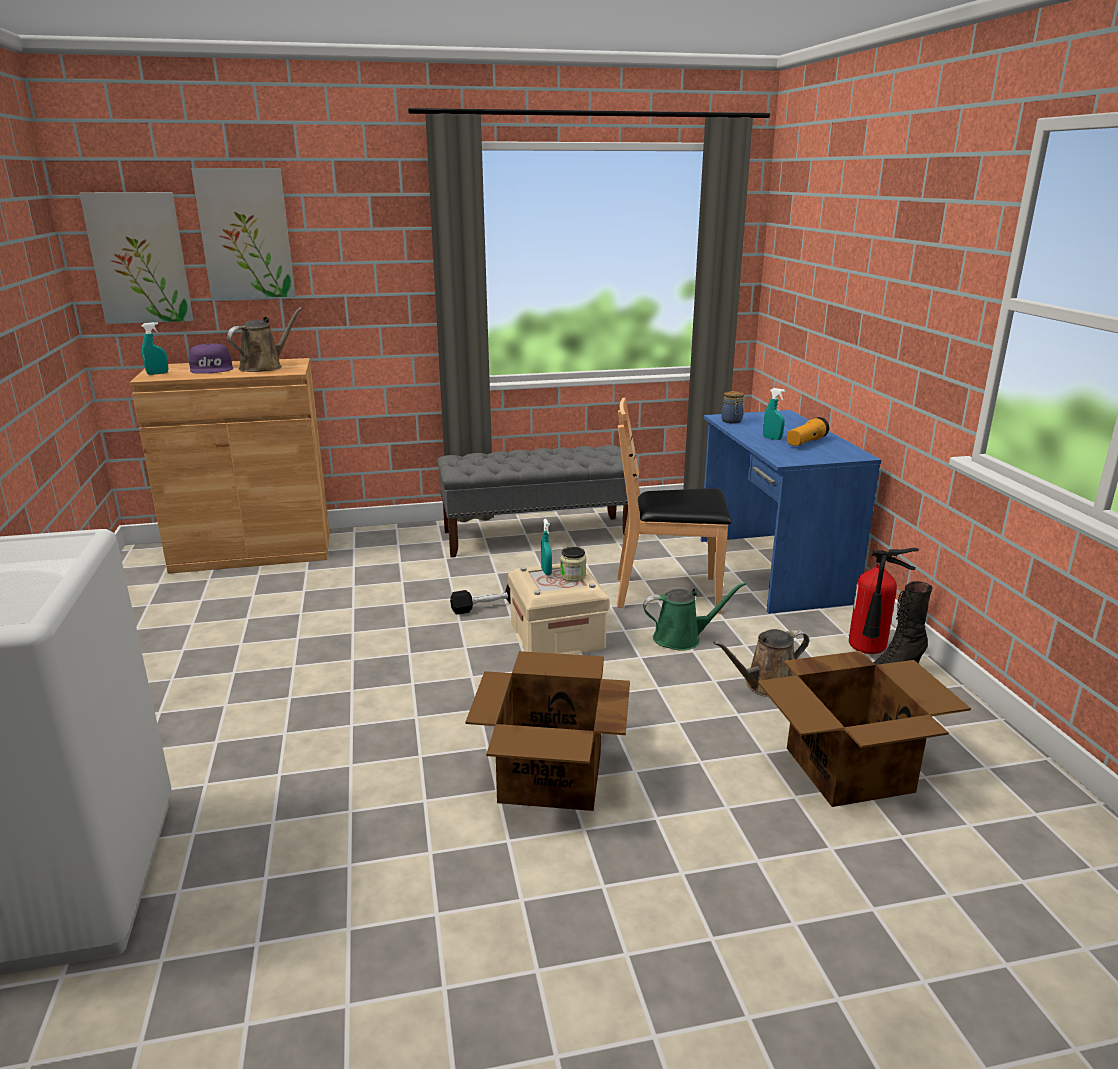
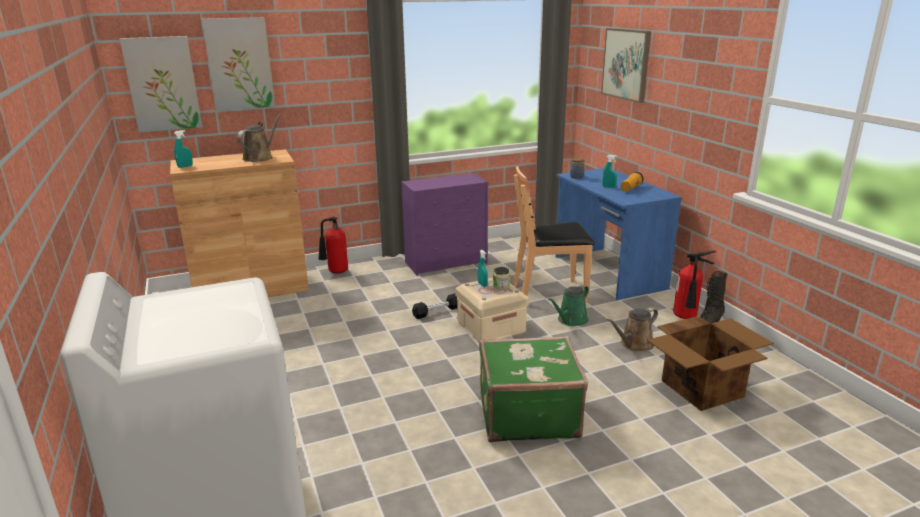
camera: 10 degrees left, 0 degrees up
purple cap [189,343,233,374] -> none
grey bench [437,445,628,557] -> purple dresser [401,173,488,276]
cardboard box [466,651,630,811] -> green suitcase [479,336,588,443]
green watering can [643,582,746,651] -> green watering can turned 150 degrees clockwise [548,285,589,326]
none -> fire extinguisher [318,216,348,274]
none -> picture [601,28,651,103]

